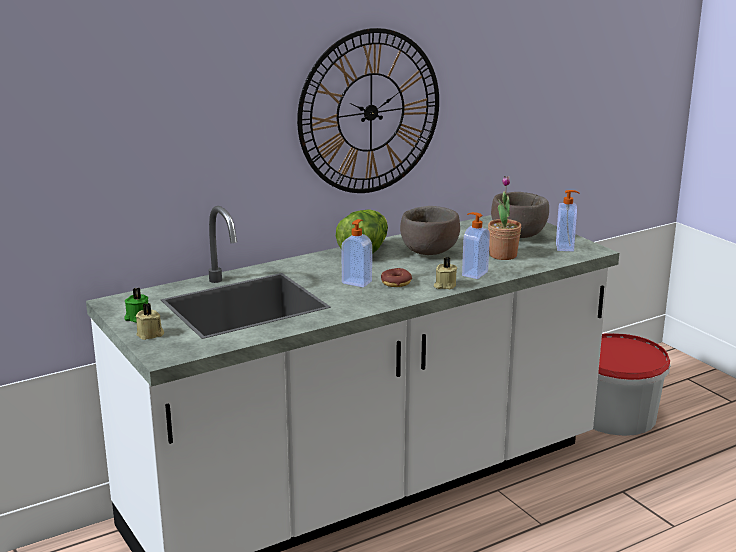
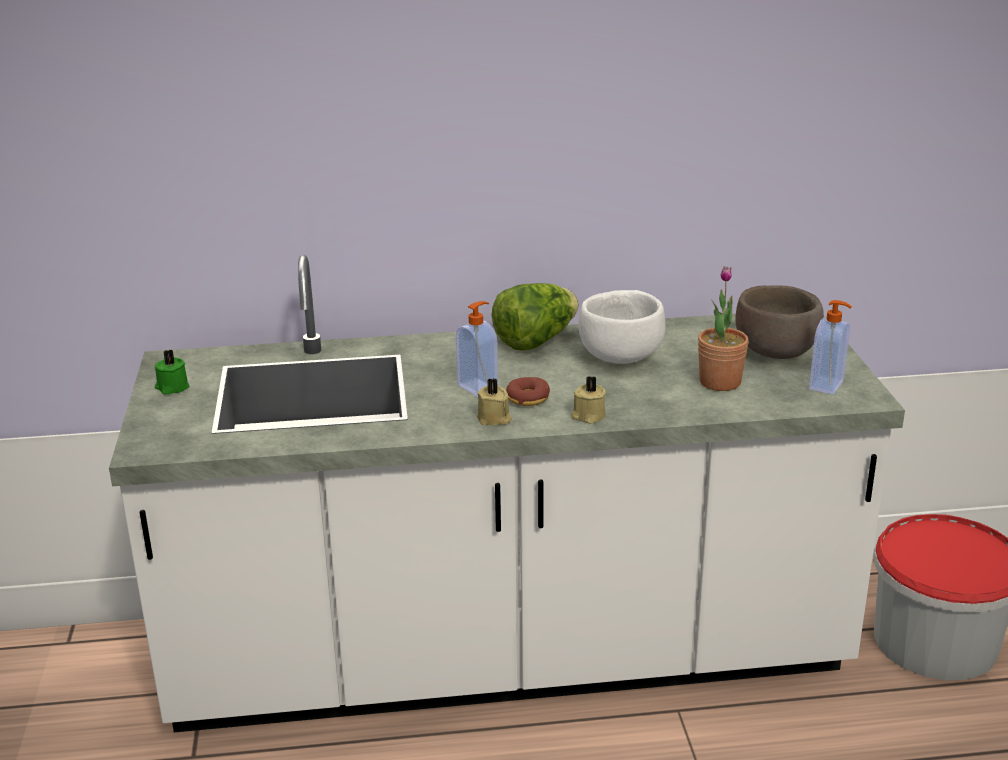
camera: 25 degrees right, 5 degrees up
beige candle [136,303,164,340] -> beige candle moved to [477,378,512,425]
wall clock [297,28,439,193] -> none
brown bowl [400,206,460,255] -> white bowl [578,290,665,364]
soap dispenser [462,212,490,279] -> none

